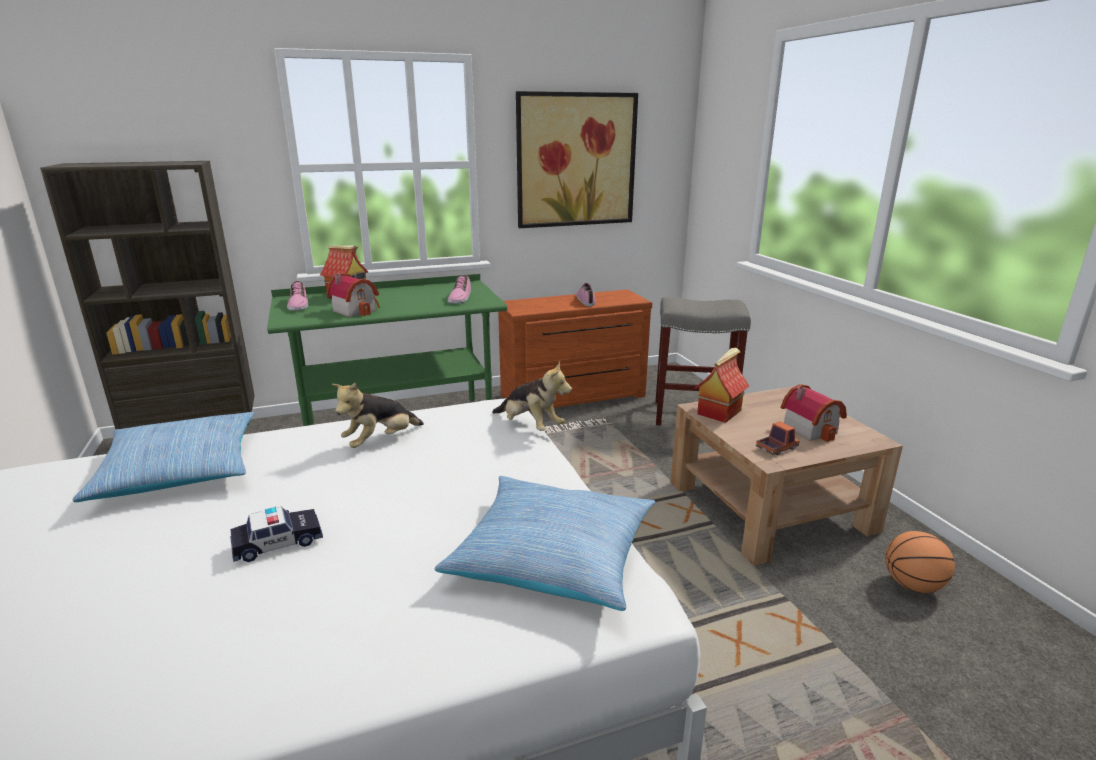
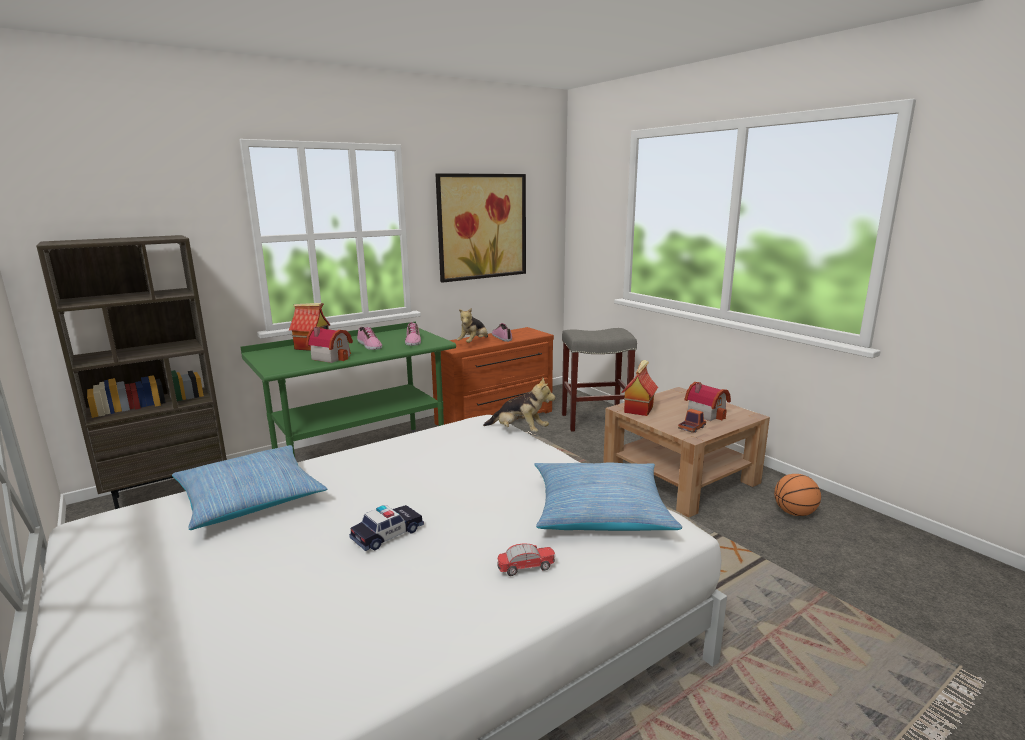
camera: 15 degrees left, 5 degrees down
shoe [287,281,308,311] -> shoe moved to [357,327,382,350]
plush toy [332,382,424,448] -> plush toy moved to [457,308,488,343]
none -> toy car [497,543,555,576]

